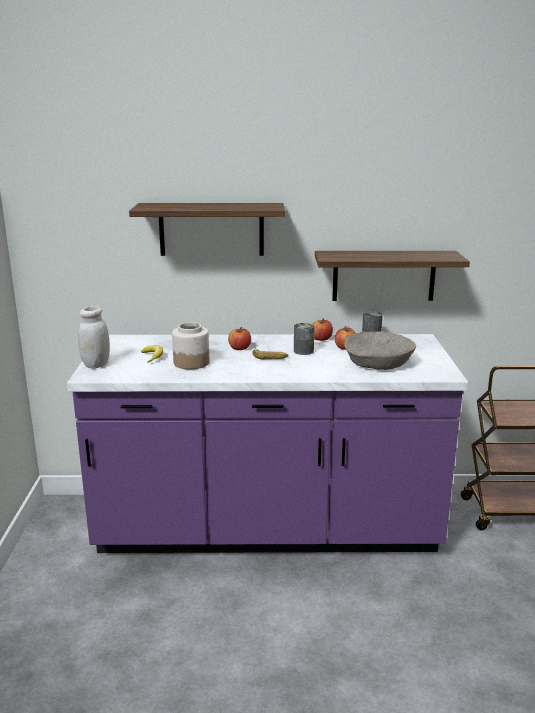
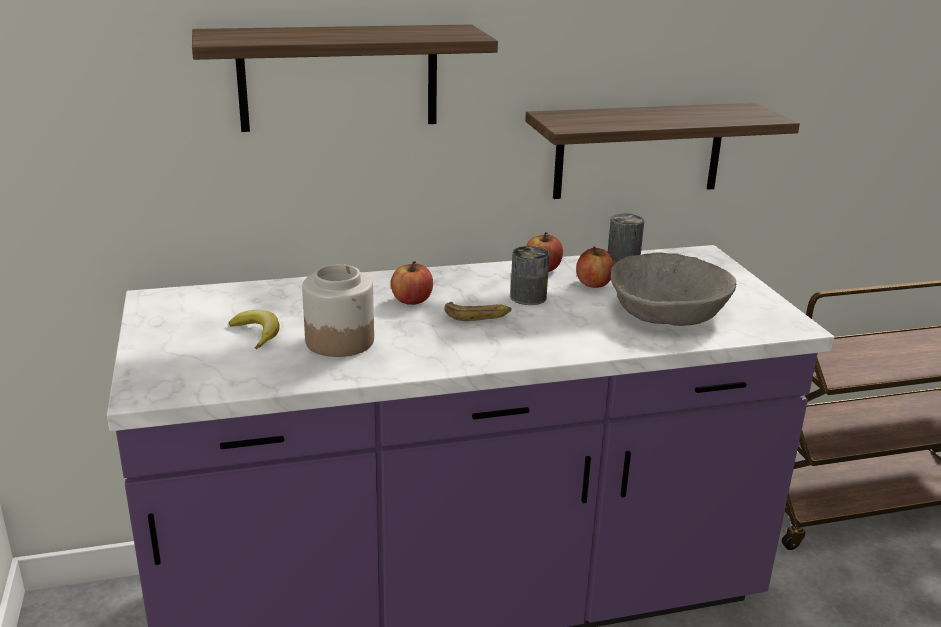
camera: 15 degrees left, 5 degrees up
white jar [78,306,110,369] -> none

